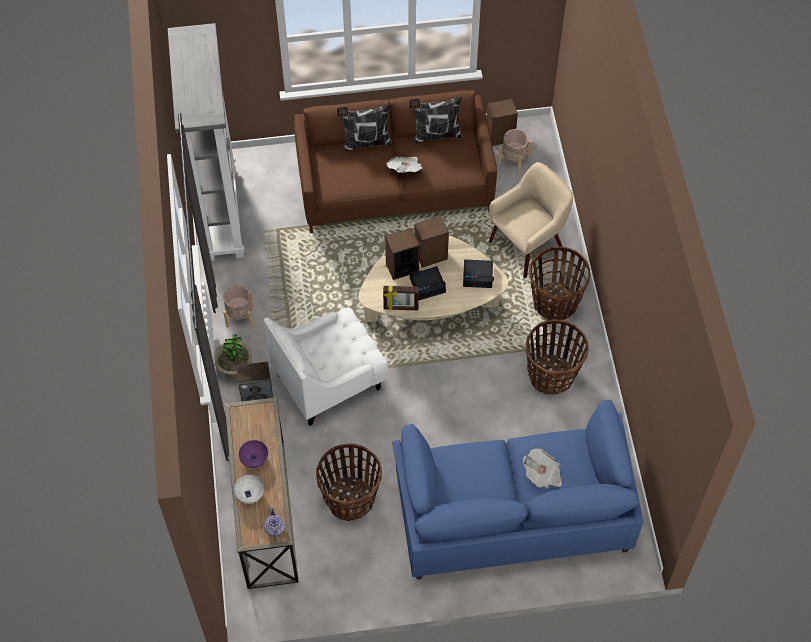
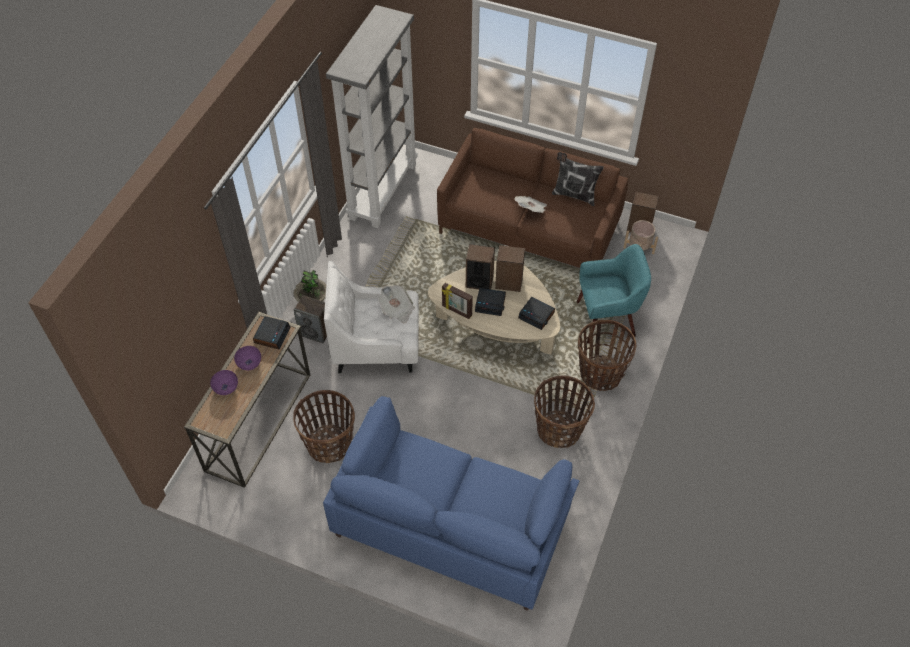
camera: 30 degrees right, 5 degrees down
beige planter [223,285,254,328] -> none
white bowl [234,475,264,504] -> purple bowl [210,370,238,395]
teapot [264,507,285,542] -> none
pillow [337,104,392,152] -> none
beige armchair [489,162,573,278] -> turquoise armchair [576,244,651,344]
newspaper [523,448,562,488] -> newspaper moved to [378,285,415,323]
none -> alarm clock [253,316,291,350]

